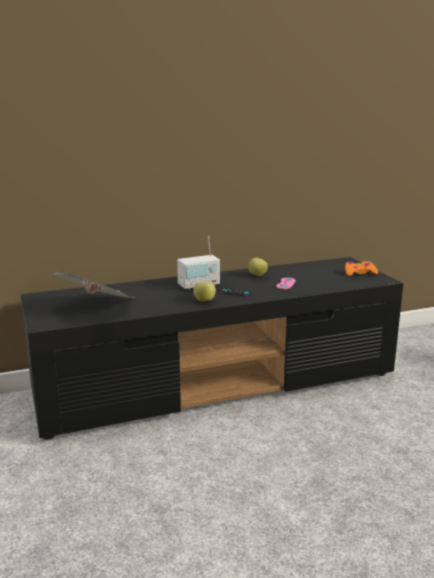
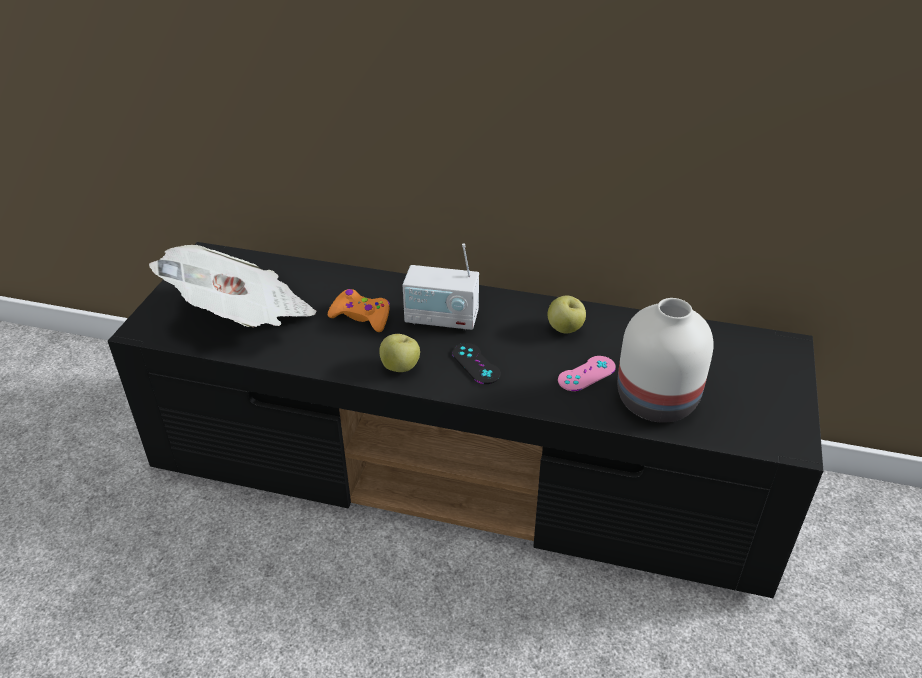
camera: 35 degrees right, 20 degrees up
orange game controller [345,261,378,276] -> orange game controller moved to [328,289,390,332]
none -> white vase [617,298,714,423]

